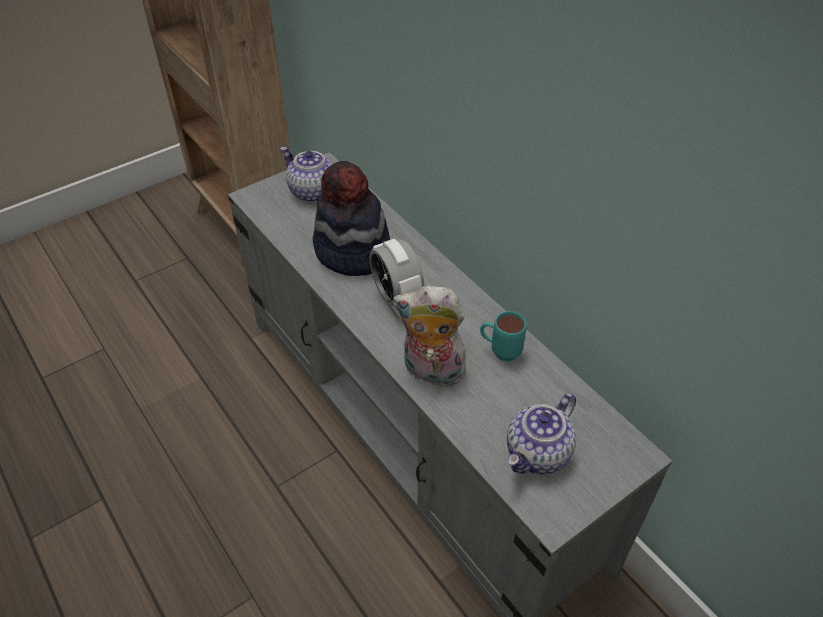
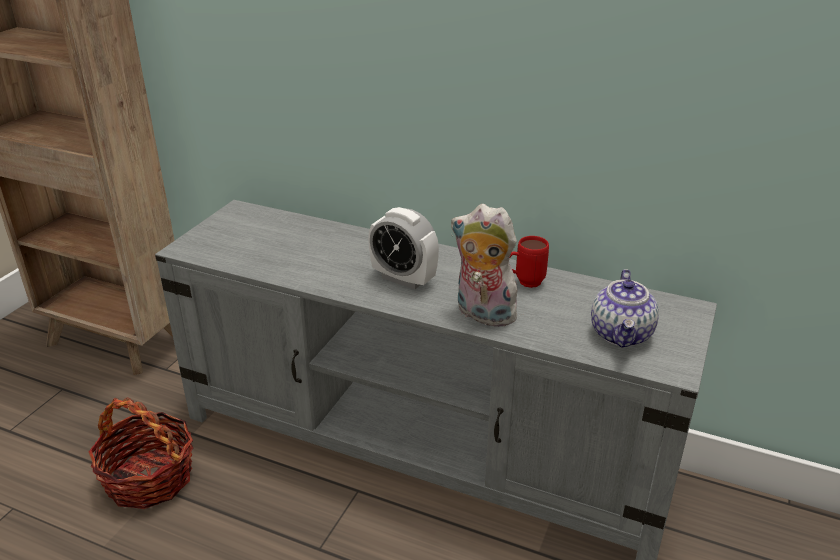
camera: 30 degrees left, 15 degrees down
teapot [280,147,333,203] -> none
hat [313,161,390,276] -> none
plush toy [393,286,468,387] -> plush toy turned 45 degrees clockwise [451,204,520,327]
turquoise mug [480,311,527,362] -> red mug [509,236,549,288]
none -> basket [88,397,193,509]

